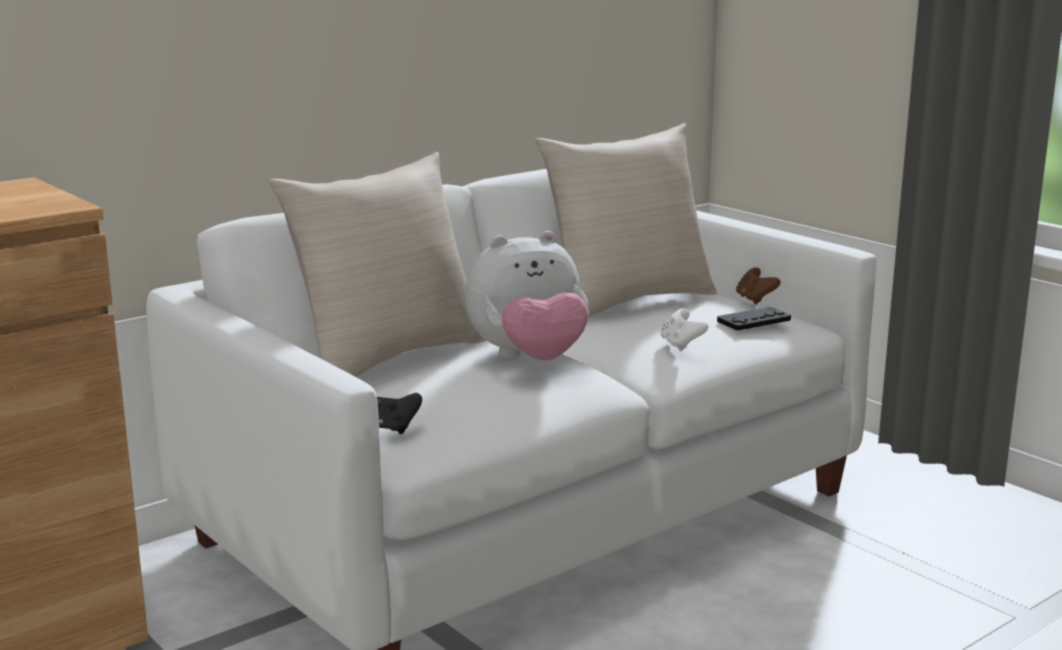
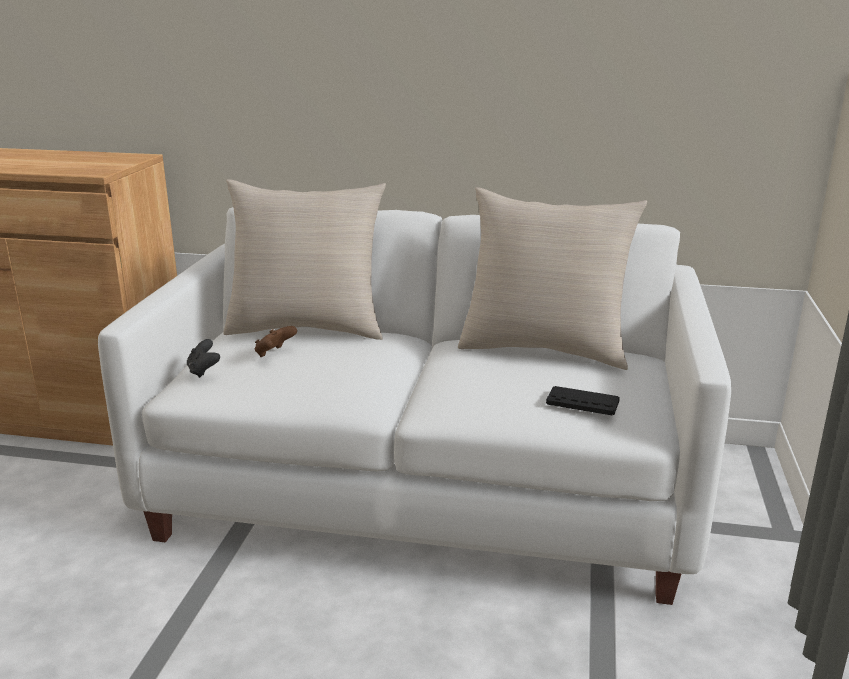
camera: 50 degrees right, 5 degrees up
plush toy [465,231,589,360] -> none
white game controller [661,308,708,351] -> none
brown game controller [736,268,781,304] -> brown game controller moved to [255,326,297,357]

